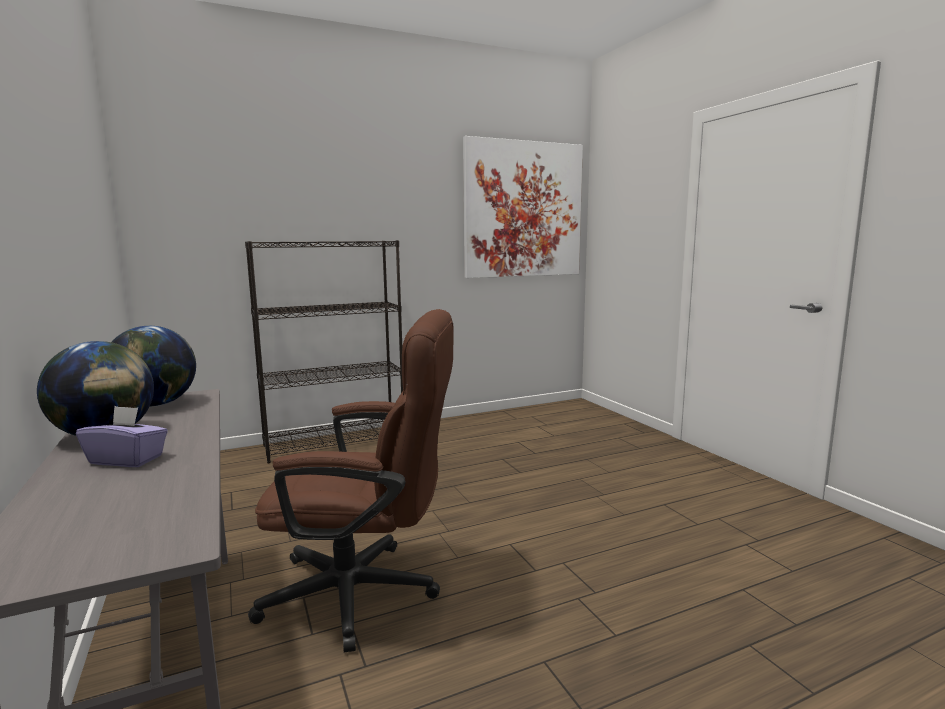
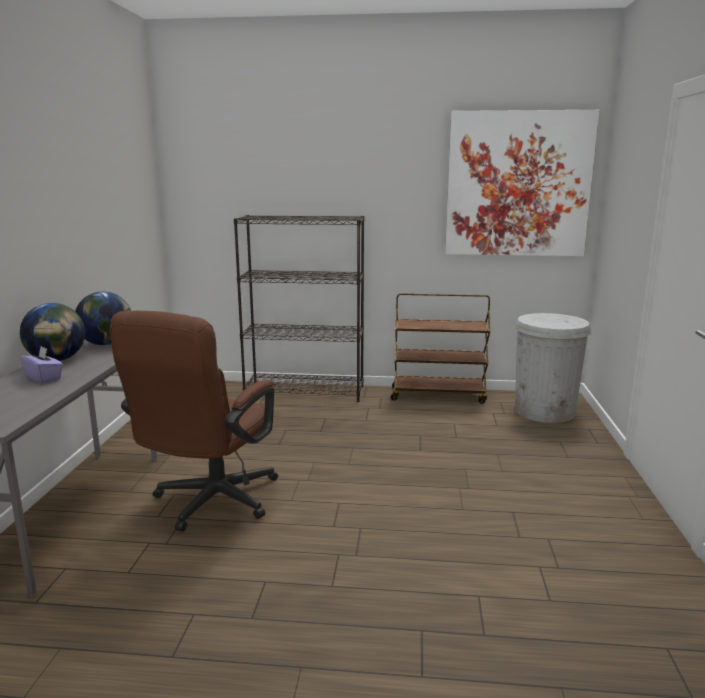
camera: 30 degrees right, 5 degrees up
brown office chair [248,309,453,652] -> brown office chair turned 75 degrees clockwise [110,311,278,532]
none -> brown cart [391,293,490,404]
none -> white trash can [515,313,592,423]

